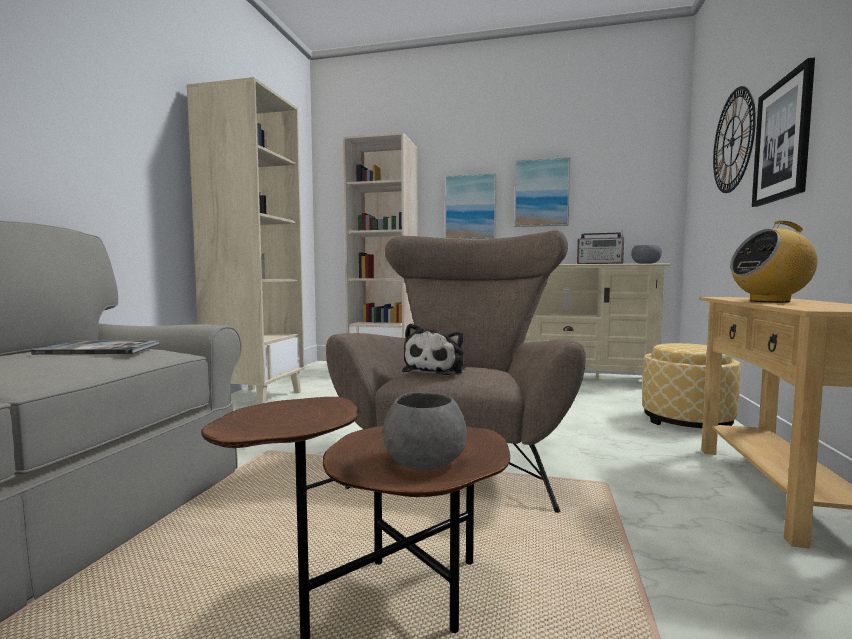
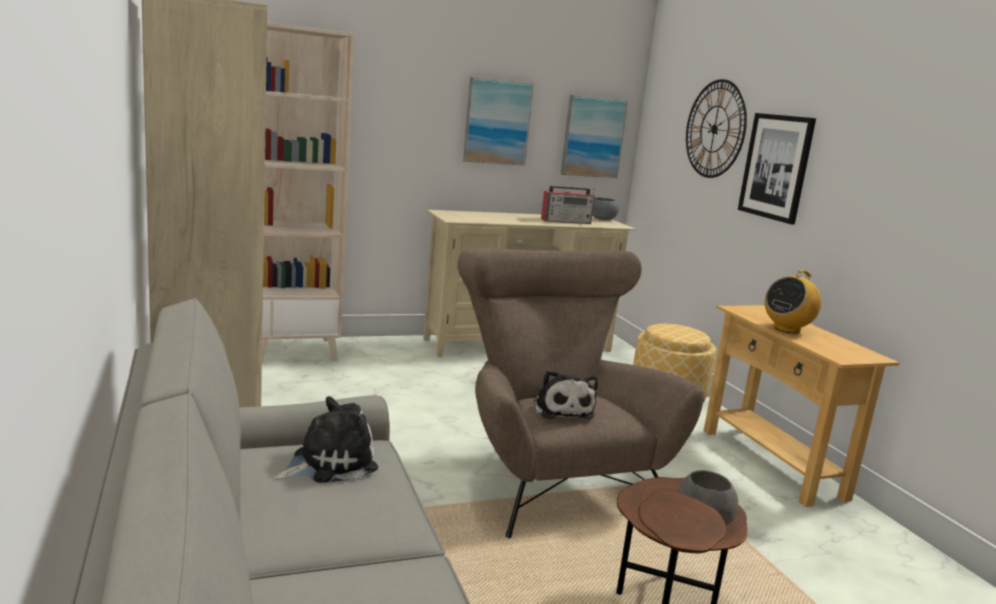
camera: 35 degrees left, 10 degrees up
book [31,341,159,355] -> plush toy [274,396,378,483]
picture [445,173,497,239] -> picture moved to [561,95,628,178]

